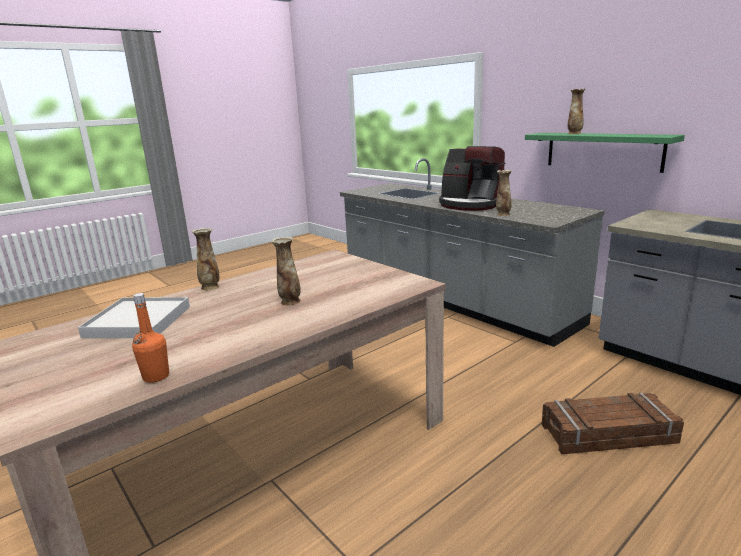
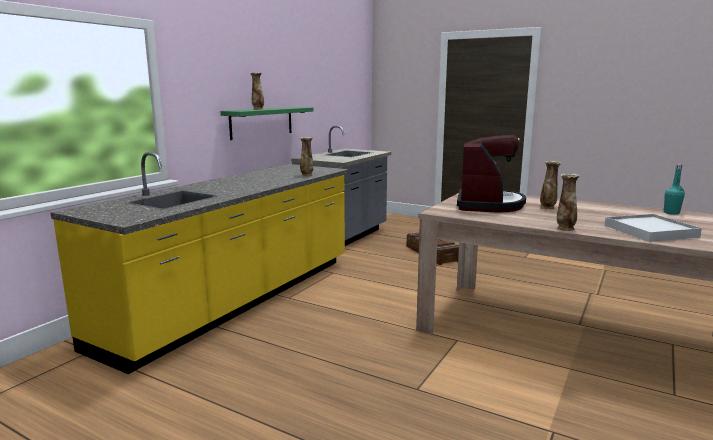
camera: 110 degrees left, 5 degrees down
orange bottle [132,293,169,383] -> turquoise bottle [663,164,685,215]
grey counter [340,158,605,347] -> yellow counter [50,152,349,374]
coffee machine [439,146,505,211] -> coffee machine moved to [457,135,526,213]

